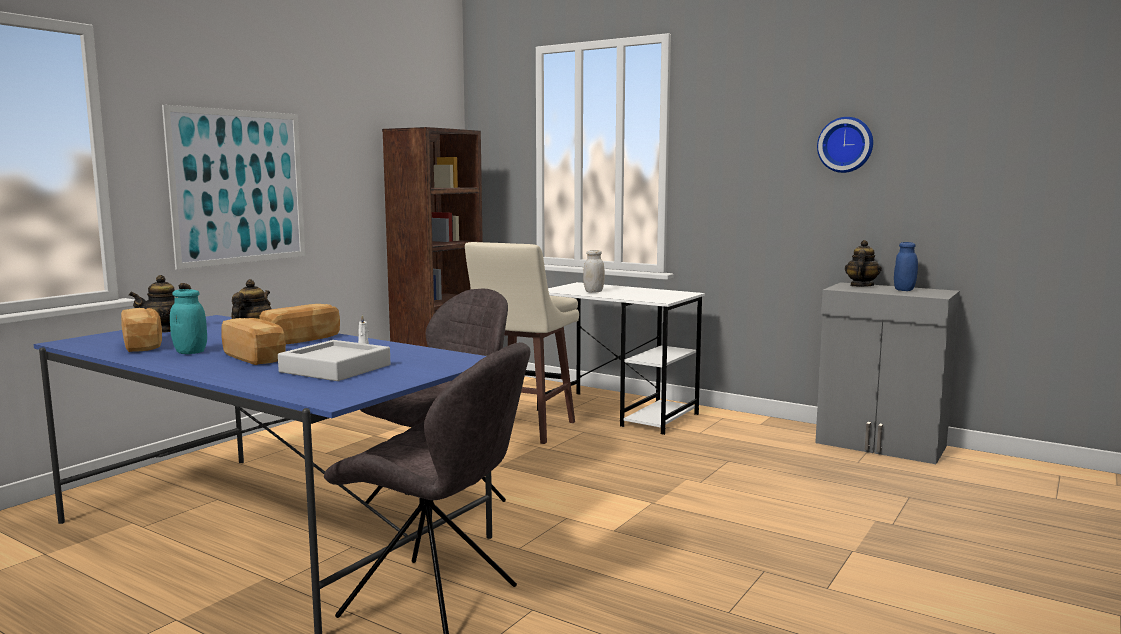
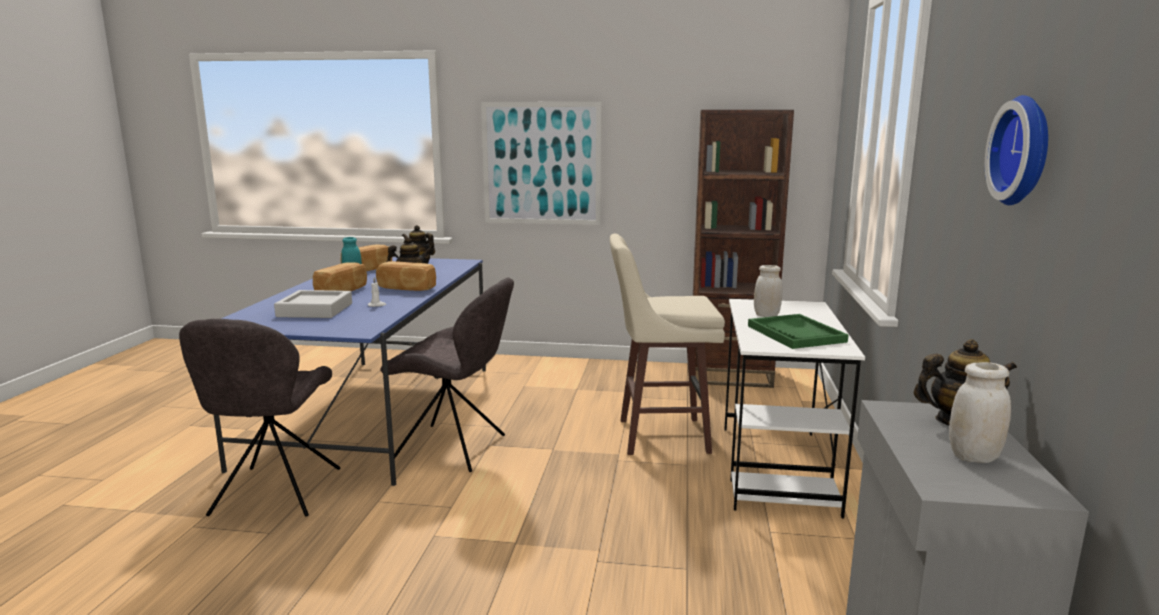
camera: 65 degrees right, 5 degrees up
blue jar [894,242,918,291] -> white jar [949,362,1011,463]
none -> green tray [748,314,848,349]

